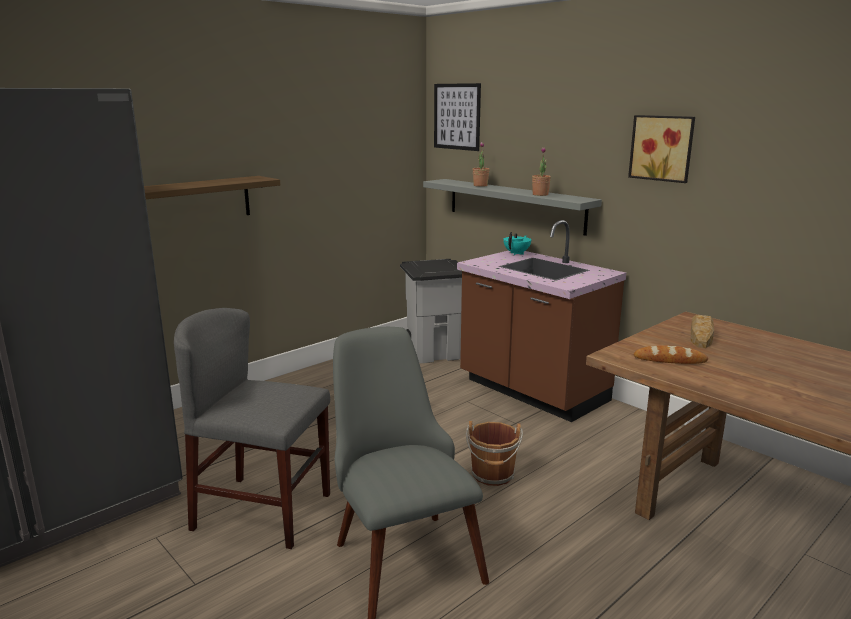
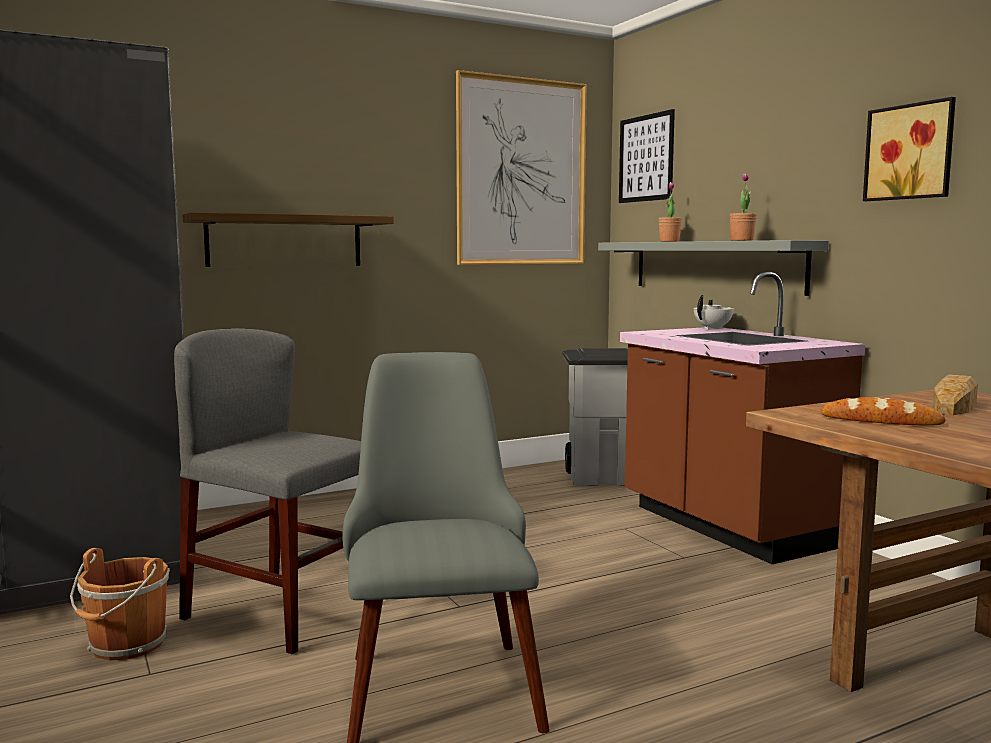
camera: 15 degrees right, 10 degrees down
brown bucket [466,421,523,486] -> brown bucket moved to [70,548,170,661]
turquoise teapot [503,232,531,255] -> white teapot [694,295,734,330]
none -> picture [456,70,587,265]

